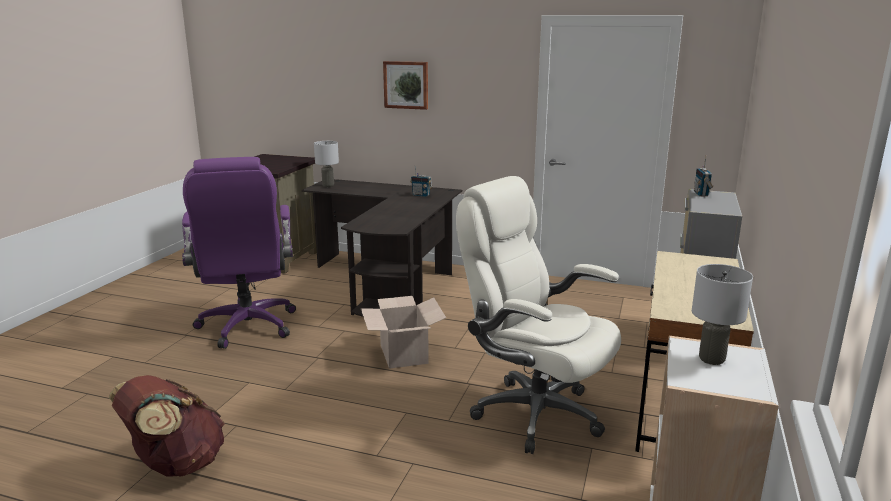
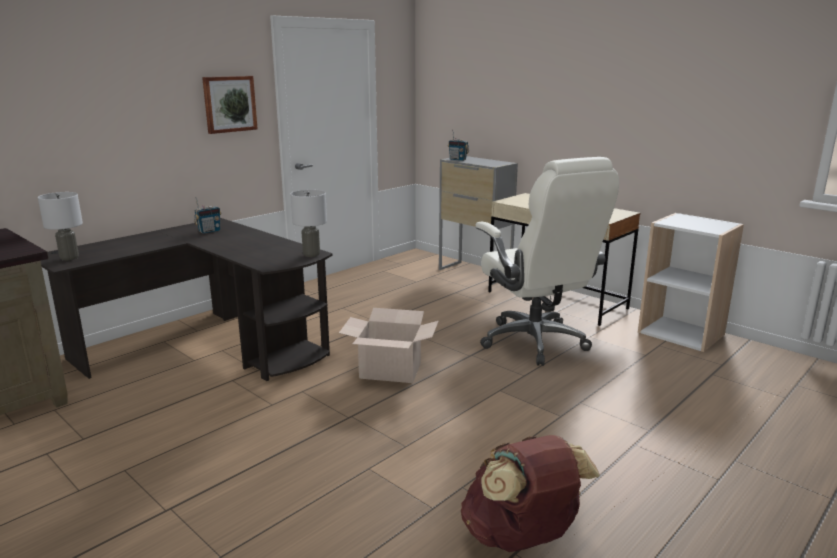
camera: 65 degrees left, 0 degrees up
purple office chair [182,157,296,349] -> none
picture [383,61,428,110] -> picture moved to [202,76,258,134]
white office chair [456,176,621,454] -> white office chair turned 90 degrees counterclockwise [476,157,619,366]
white table lamp [692,264,753,365] -> white table lamp moved to [290,190,327,257]

